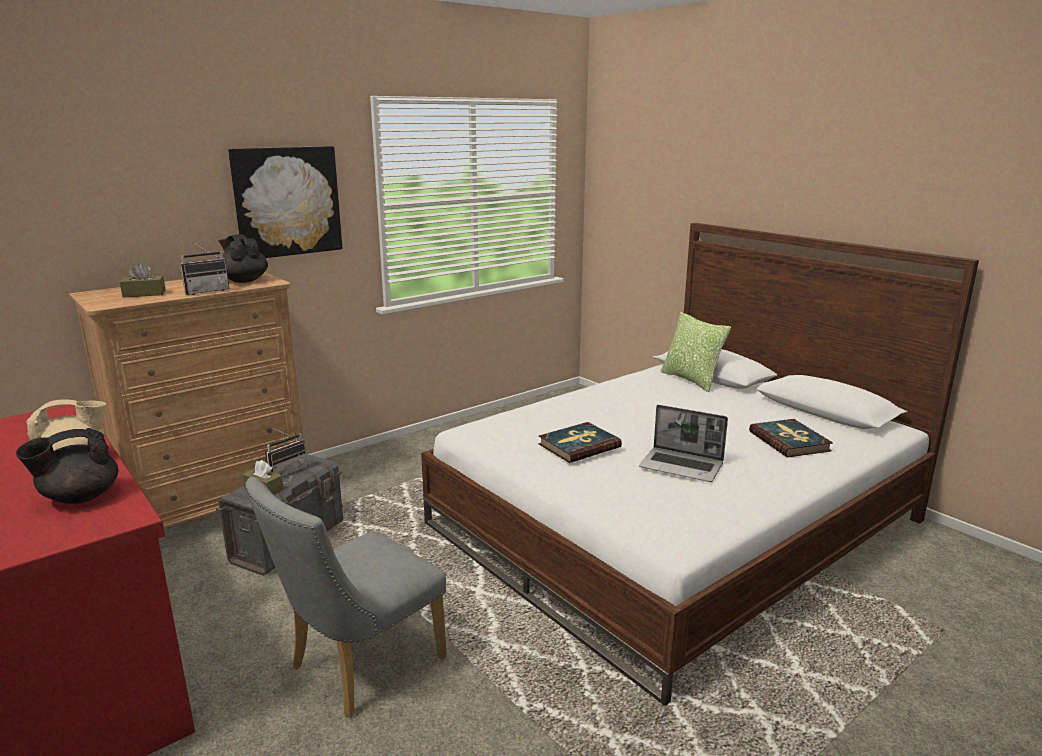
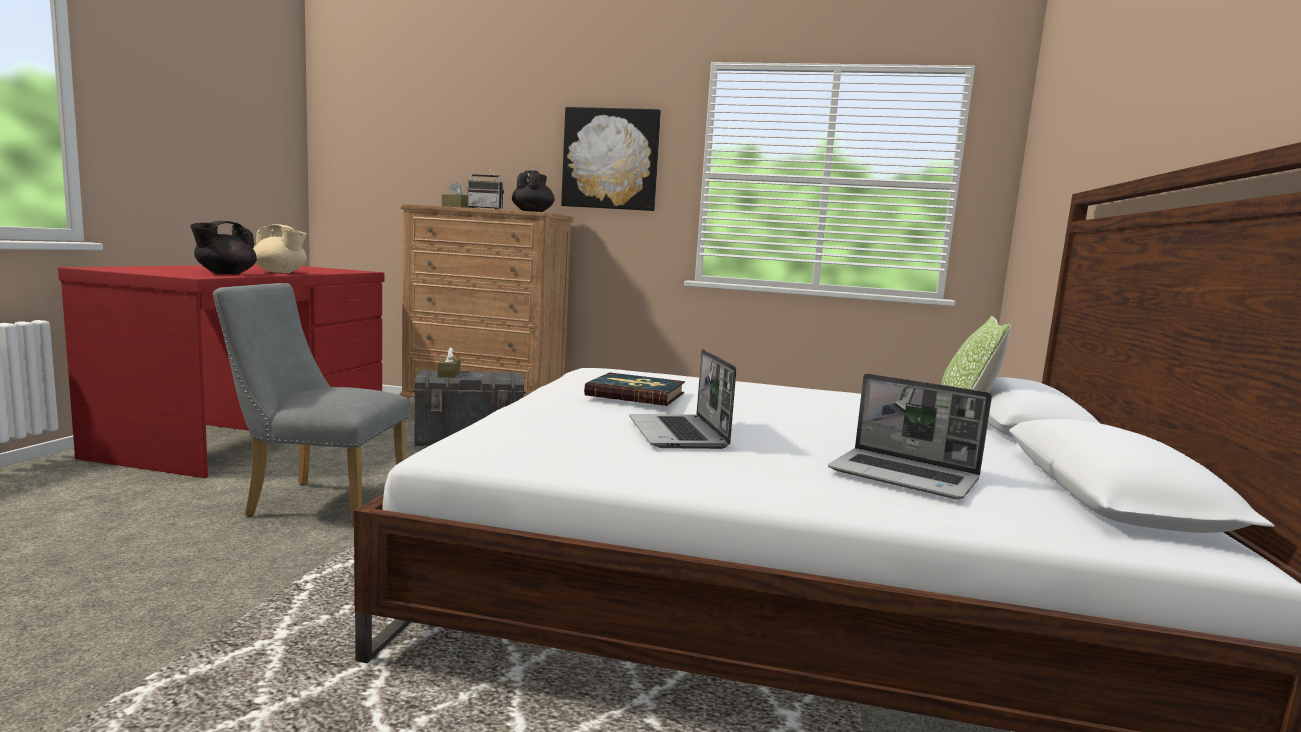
camera: 50 degrees right, 10 degrees down
black teapot [16,428,118,504] -> black teapot turned 75 degrees counterclockwise [190,221,257,274]
radio [265,427,308,477] -> none
book [749,419,833,457] -> laptop [828,374,992,499]

